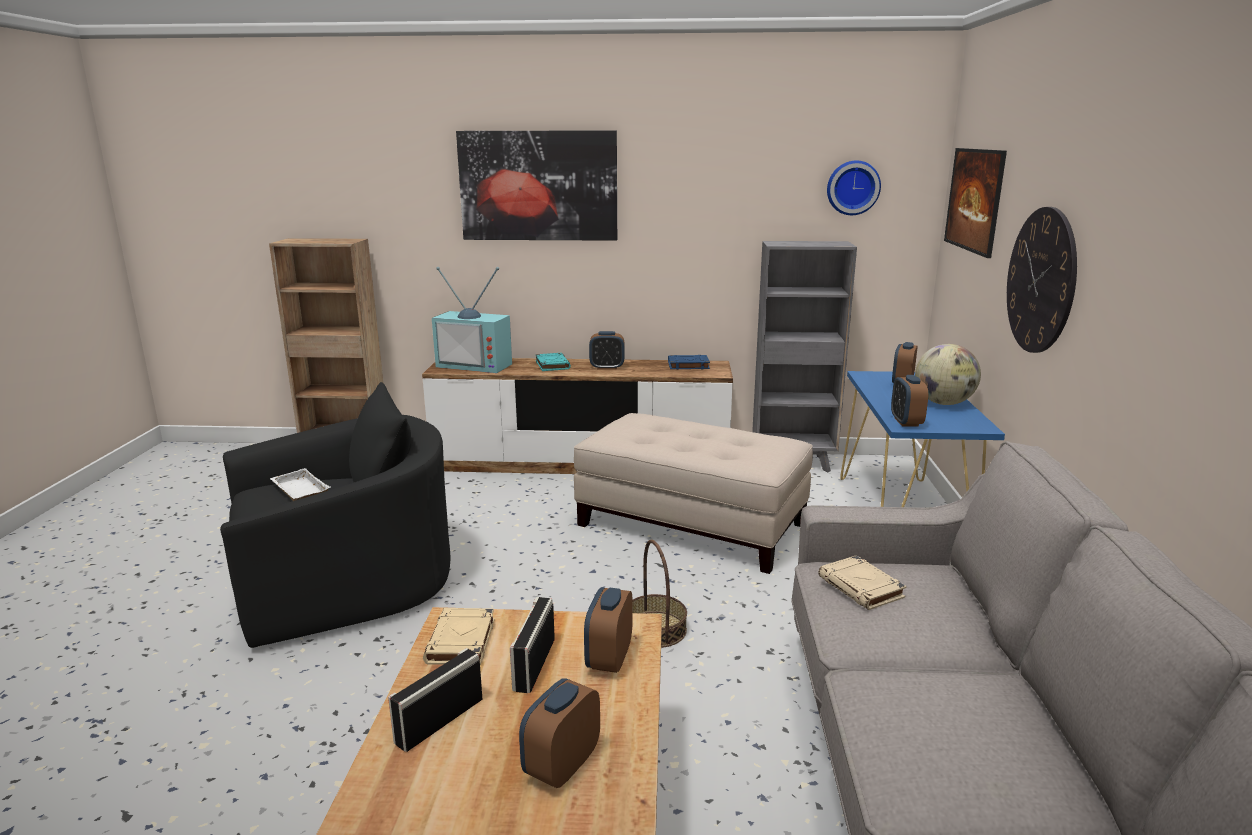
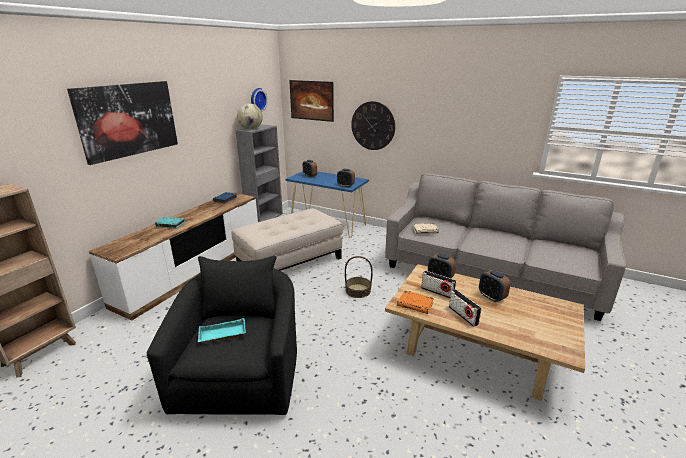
camera: 65 degrees left, 5 degrees up
white tray [270,468,330,501] -> turquoise tray [198,318,246,343]
beige book [423,608,495,665] -> orange book [397,291,434,314]
television [432,267,512,373] -> none
alarm clock [589,331,625,370] -> none
globe [915,344,981,405] -> globe moved to [237,103,263,129]

